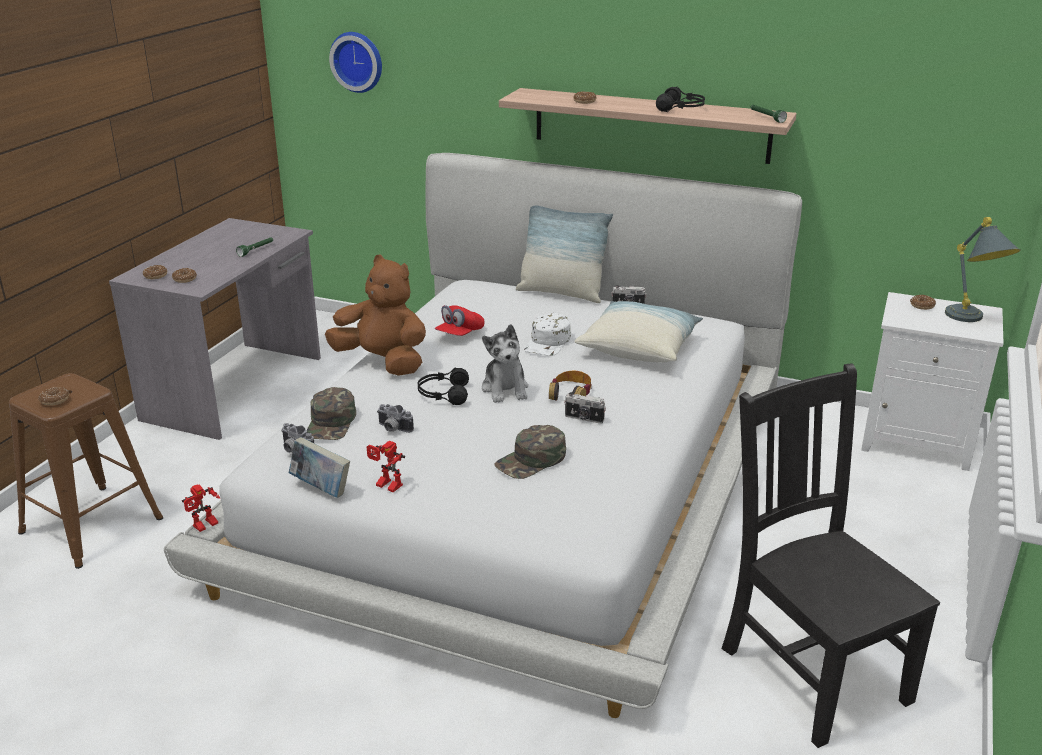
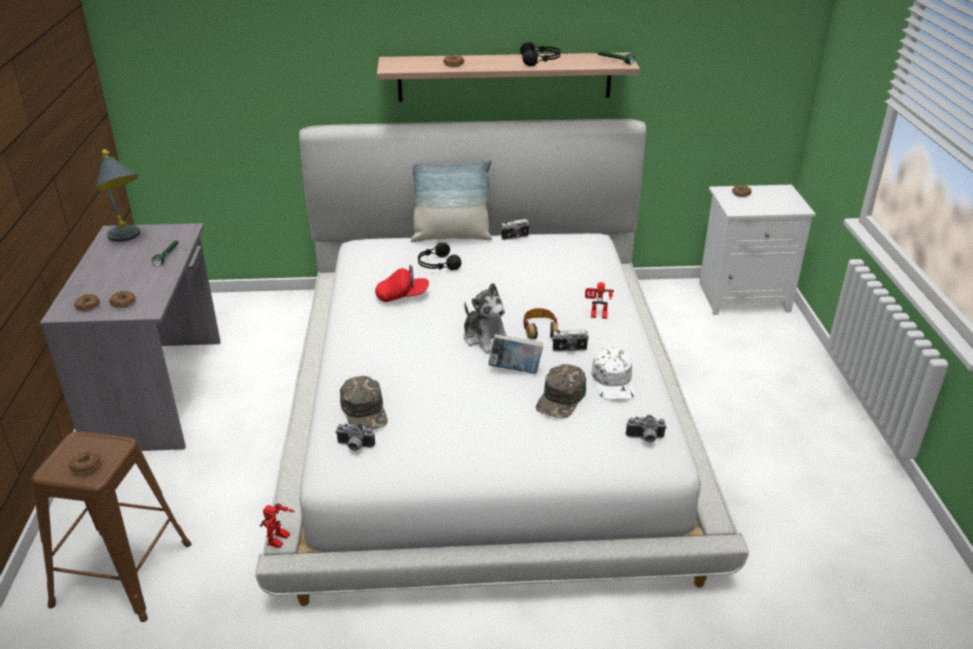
camera: 25 degrees left, 5 degrees up
book [289,437,350,498] -> book moved to [488,334,543,374]
brown plush toy [325,255,426,376] -> none
wall clock [329,32,382,93] -> none
toy robot [367,441,405,492] -> toy robot moved to [585,282,614,319]
camera [377,404,414,433] -> camera moved to [626,415,667,443]
black headphones [418,368,469,405] -> black headphones moved to [418,242,462,270]
red cap [435,305,484,336] -> red cap turned 105 degrees counterclockwise [375,265,429,302]
white cap [524,313,571,356] -> white cap moved to [592,348,635,399]
pillow [574,301,703,363] -> none
black chair [722,363,940,748] -> none
grey table lamp [945,217,1021,322] -> grey table lamp moved to [95,149,140,242]

